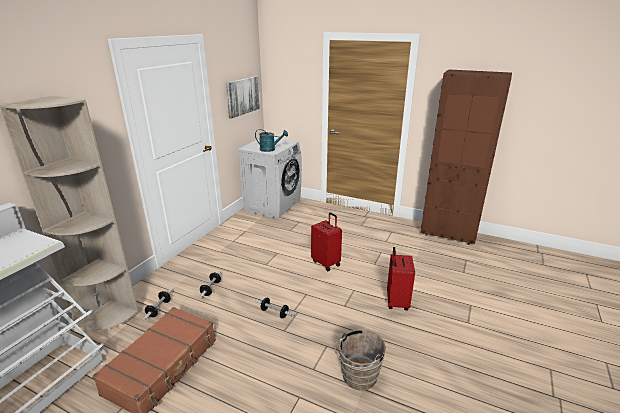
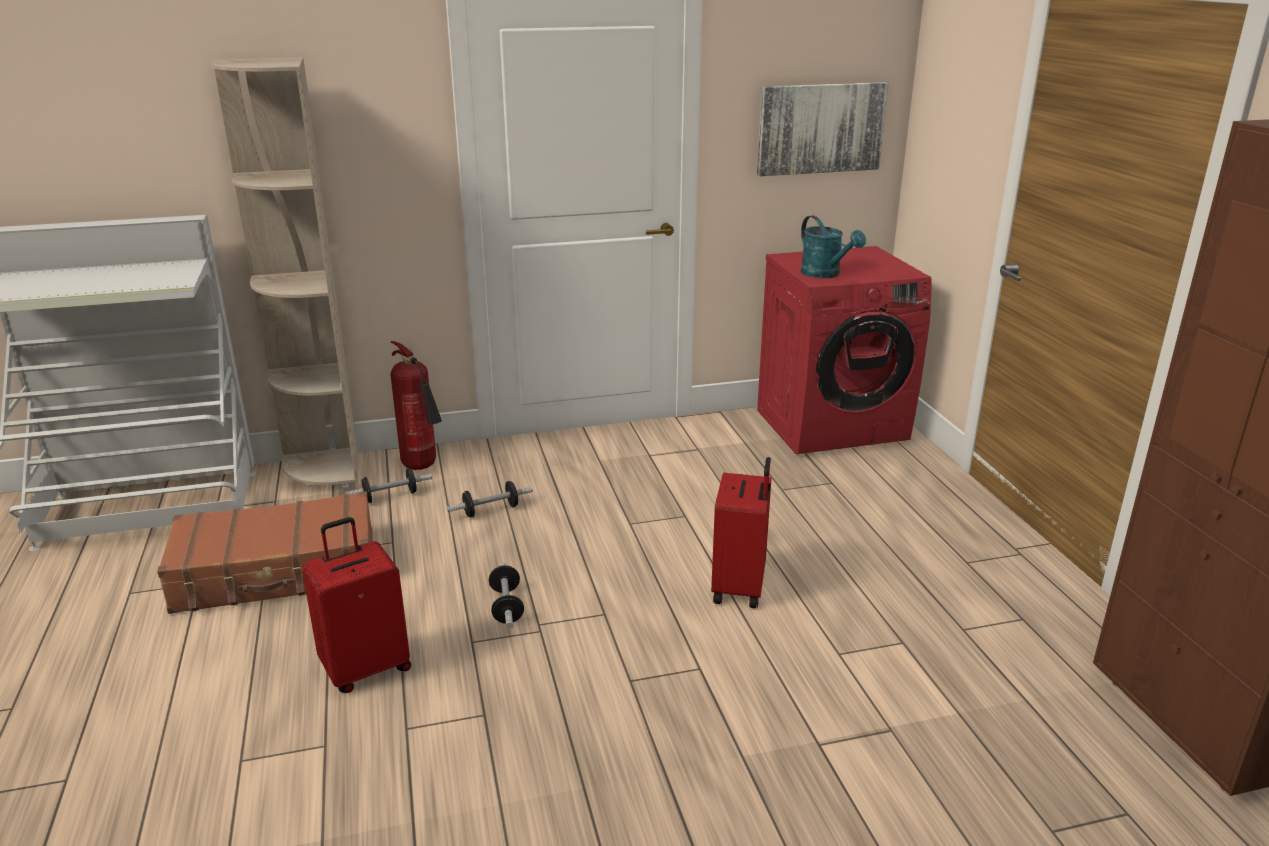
camera: 50 degrees right, 0 degrees up
white washing machine [238,138,302,218] -> red washing machine [757,246,932,454]
brown bucket [335,329,386,390] -> none
red suitcase [387,247,415,310] -> red suitcase moved to [302,517,411,693]
none -> fire extinguisher [390,341,442,470]

